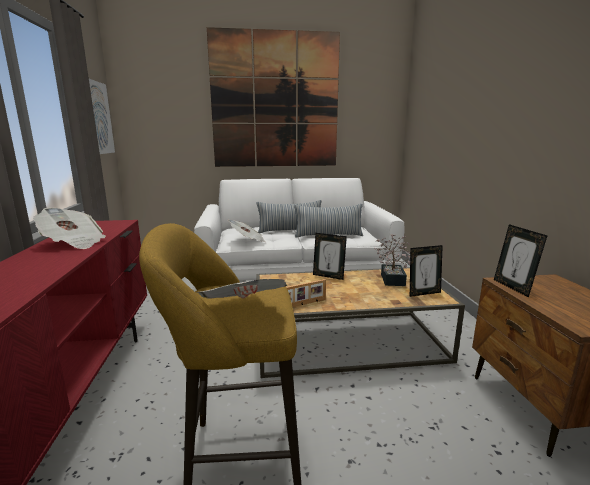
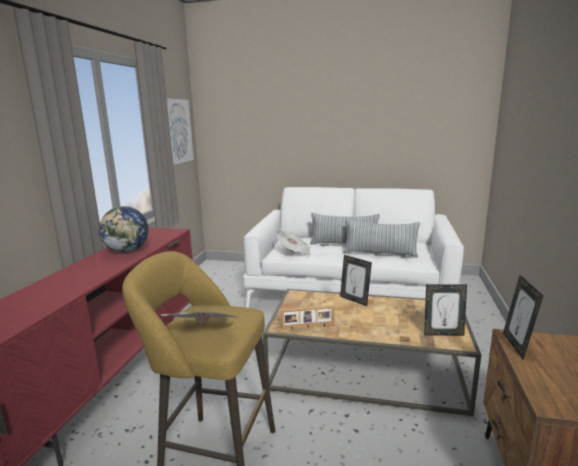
camera: 20 degrees right, 0 degrees up
newspaper [33,207,106,249] -> globe [99,206,149,253]
picture [207,27,340,167] -> none
potted plant [374,234,410,286] -> none

